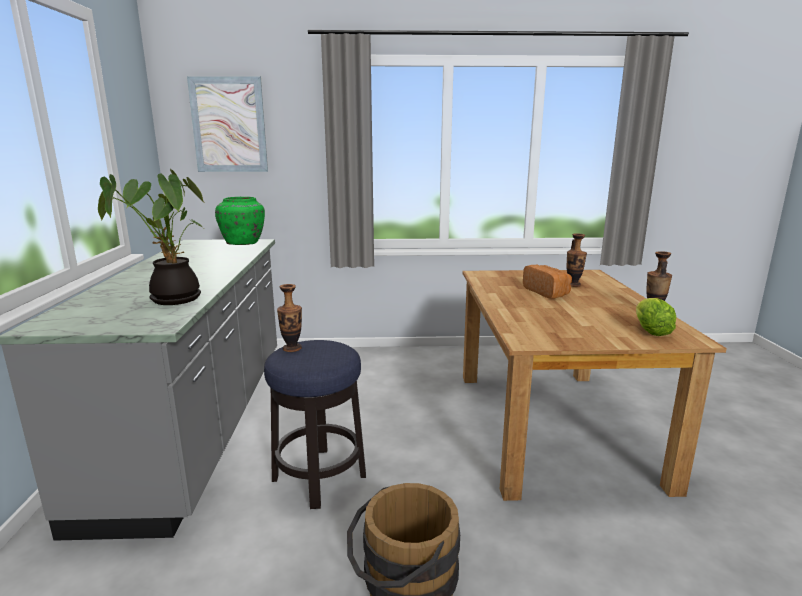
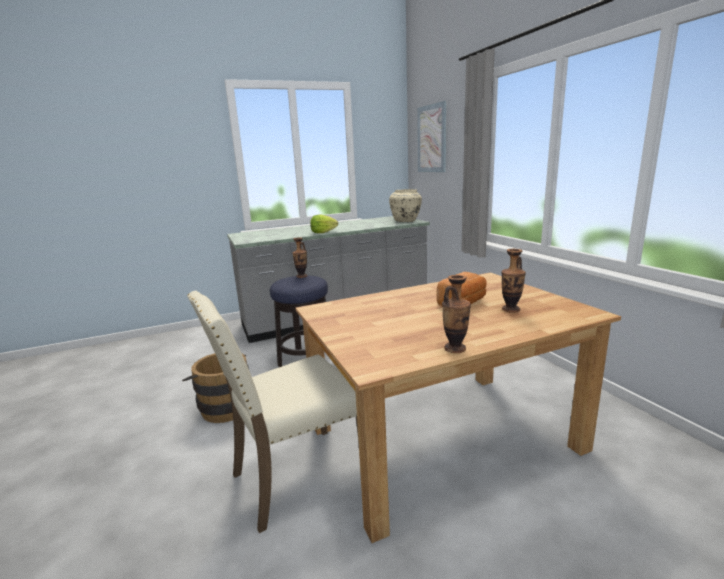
camera: 70 degrees right, 0 degrees up
potted plant [98,169,204,305] -> none
green vase [215,197,265,245] -> beige vase [389,189,422,222]
lettuce [636,298,676,336] -> lettuce moved to [310,215,338,233]
none -> beige chair [187,291,358,533]

